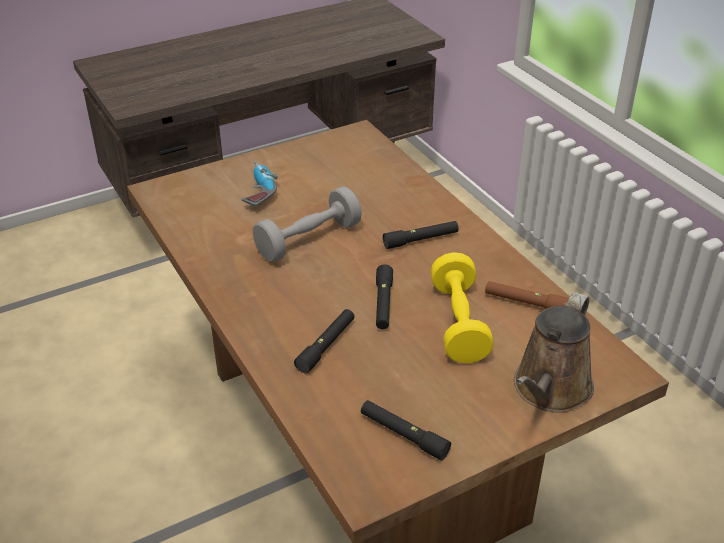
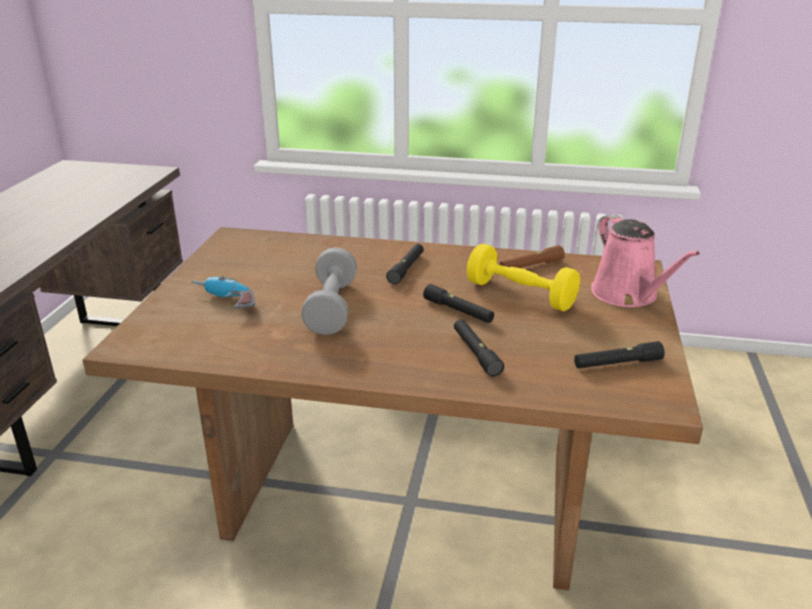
camera: 50 degrees left, 10 degrees down
brown watering can [514,292,594,413] -> pink watering can [591,214,700,307]

